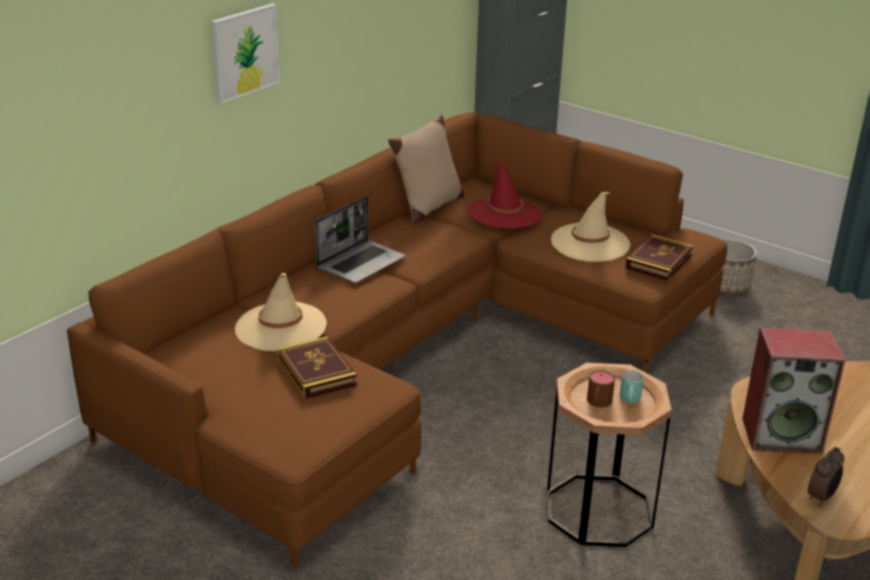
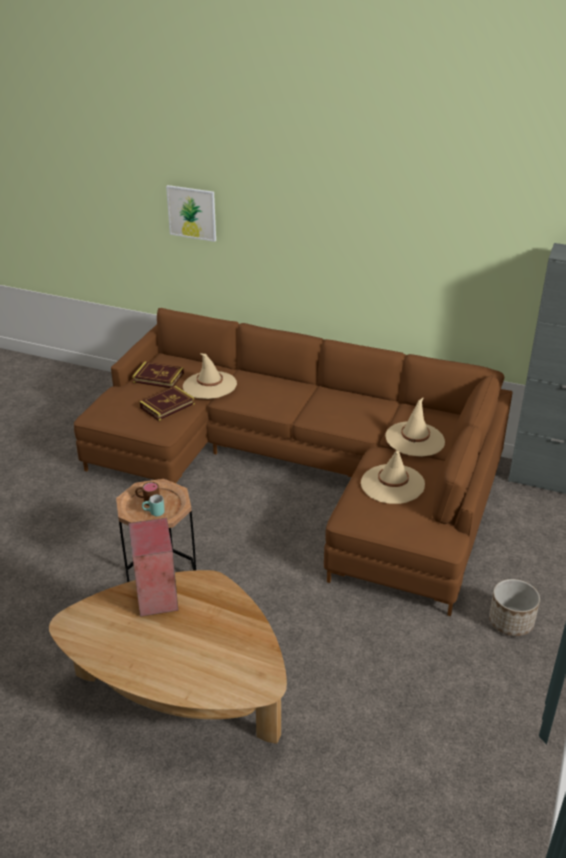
camera: 75 degrees right, 5 degrees up
picture [212,3,280,104] -> picture moved to [166,185,216,242]
laptop [315,196,405,283] -> none
beige pillow [388,114,464,224] -> none
red hat [467,157,542,228] -> beige hat [385,397,445,457]
book [625,234,694,281] -> book moved to [132,362,184,388]
alarm clock [808,447,844,507] -> none

